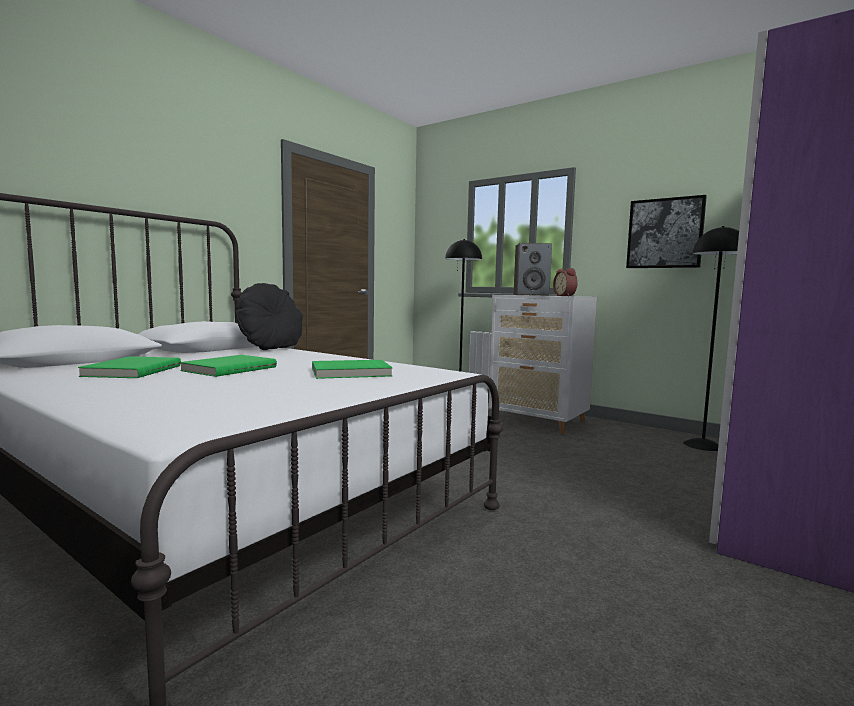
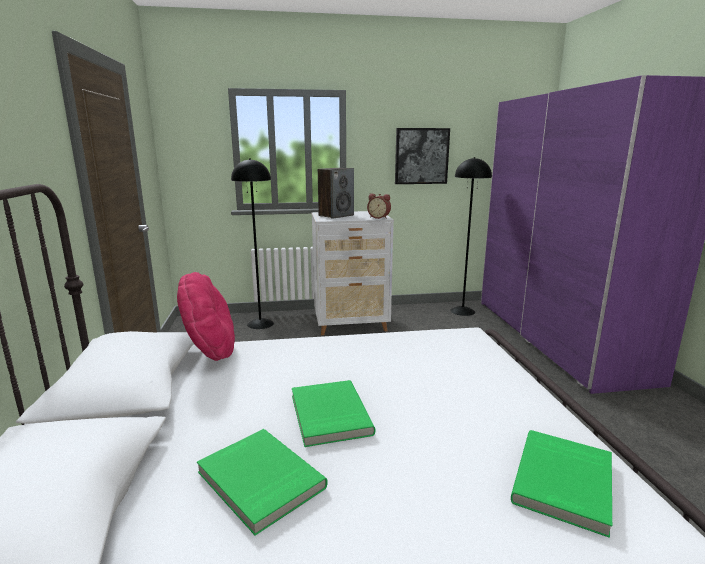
camera: 45 degrees left, 10 degrees up
black pillow [236,283,303,350] -> pink pillow [177,272,235,361]
green book [312,360,393,379] -> green book moved to [511,430,612,538]

